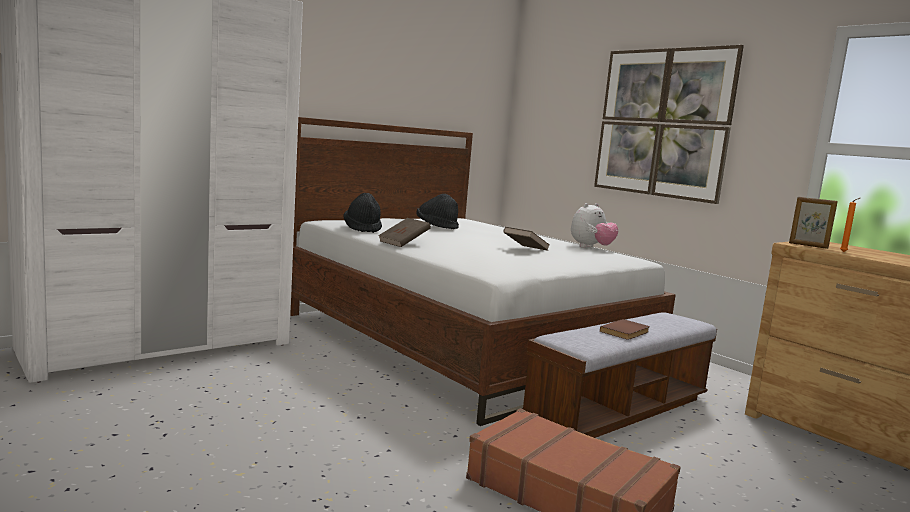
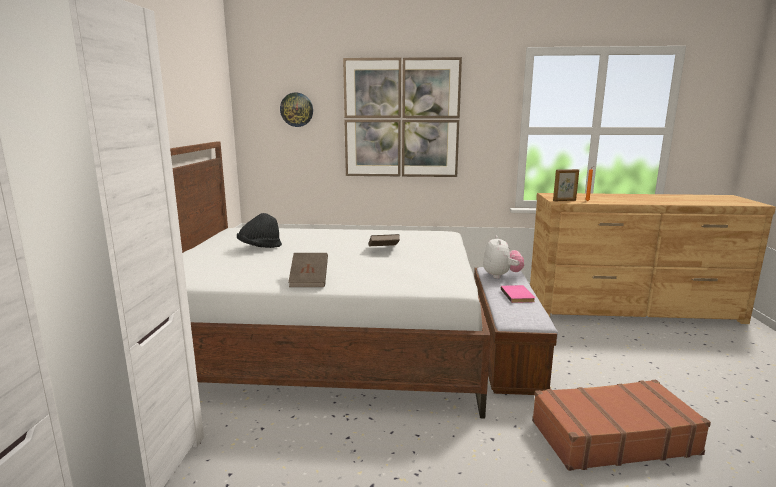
camera: 45 degrees left, 5 degrees up
black hat [343,193,382,233] -> none
plush toy [571,203,619,248] -> plush toy moved to [483,236,524,279]
brown book [600,319,650,340] -> pink book [501,285,535,303]
none -> wall clock [280,93,313,127]

